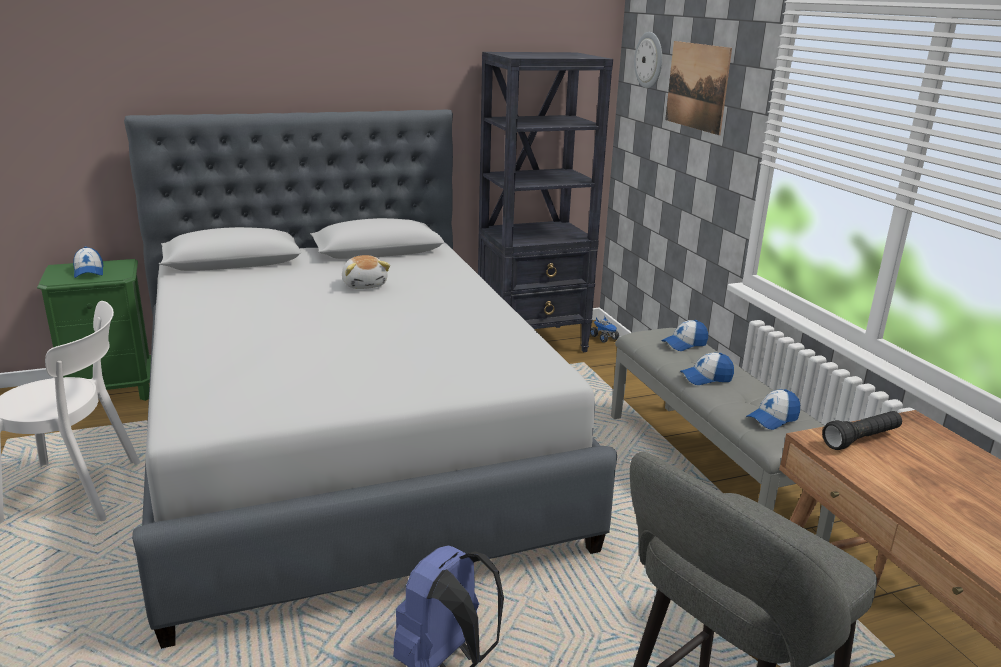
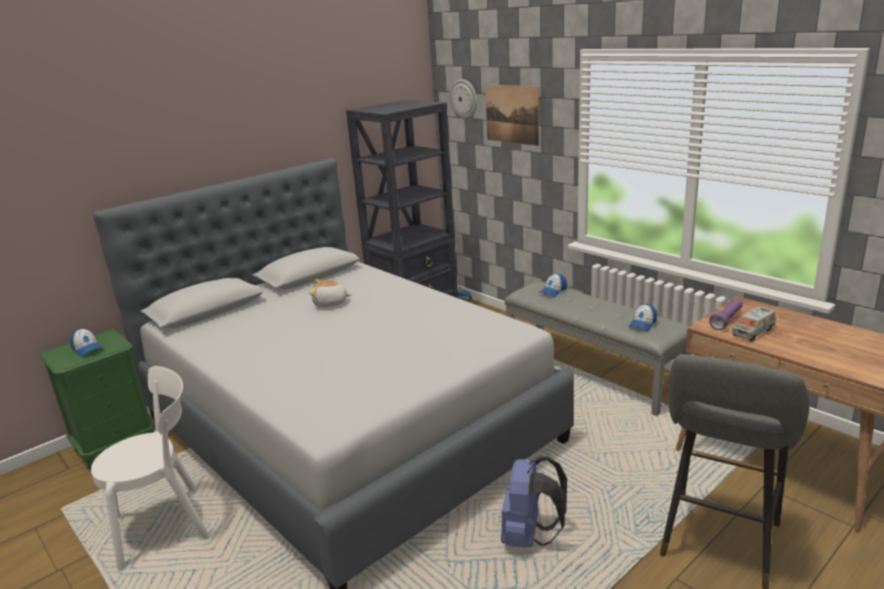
camera: 20 degrees left, 0 degrees up
plush toy [342,255,390,289] -> plush toy turned 135 degrees clockwise [309,279,352,307]
cap [680,352,734,385] -> none
black flashlight [822,411,902,450] -> purple flashlight [709,299,743,330]
none -> toy truck [732,306,776,342]

